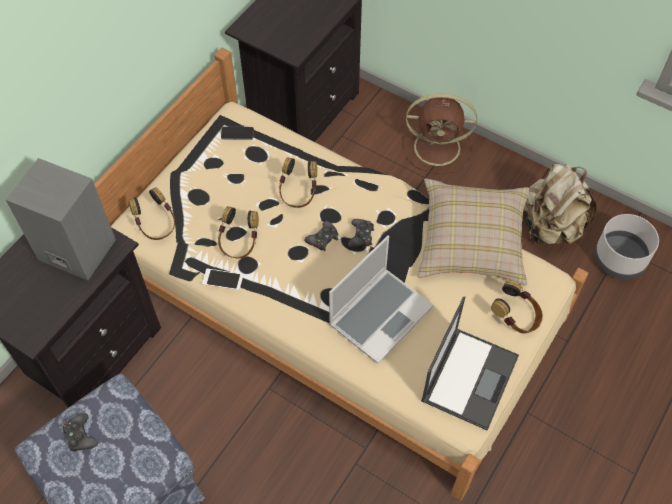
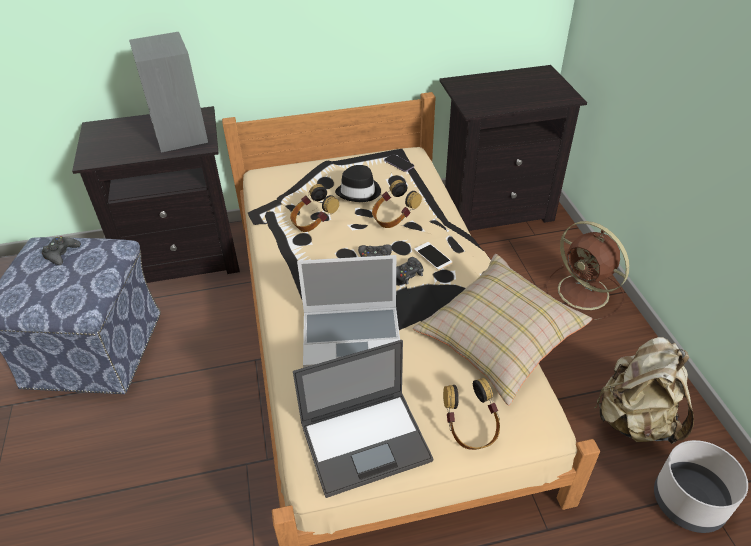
camera: 45 degrees right, 15 degrees down
headphones [128,187,175,240] -> none
phone [202,268,243,290] -> phone moved to [414,242,453,270]
none -> black hat [335,165,381,202]

